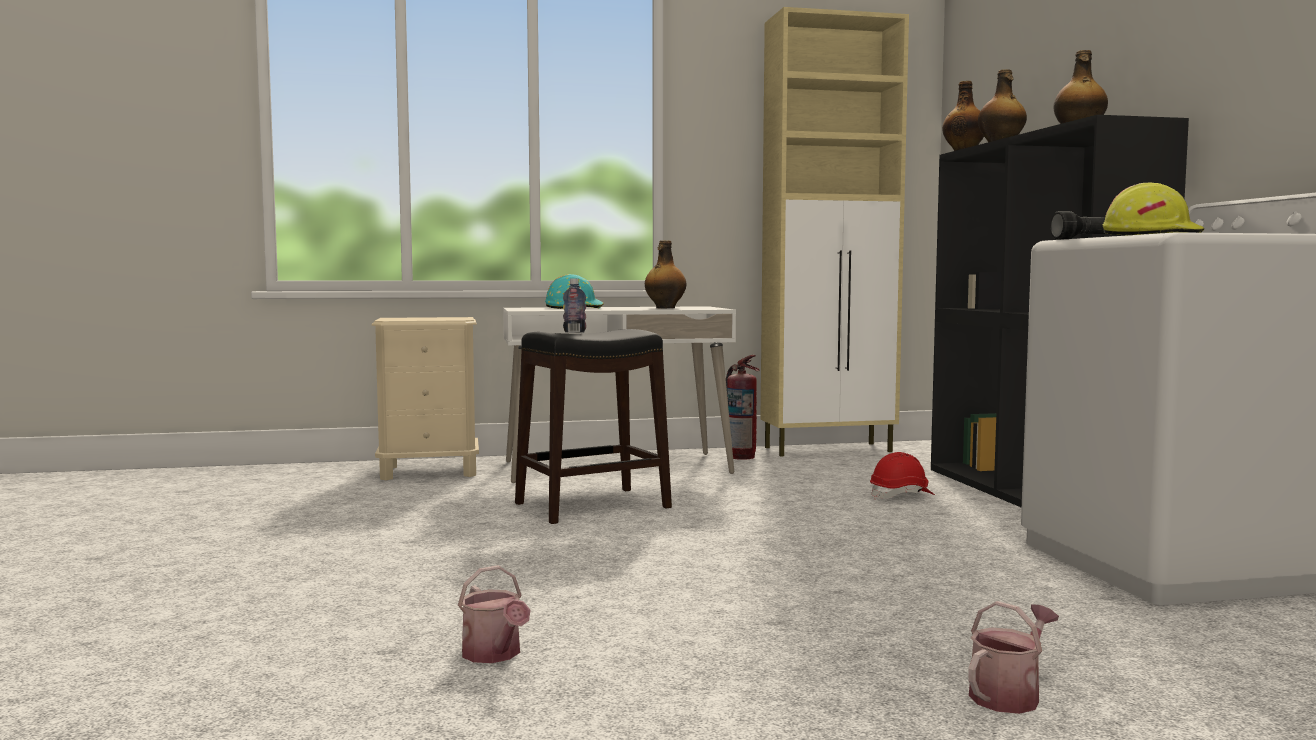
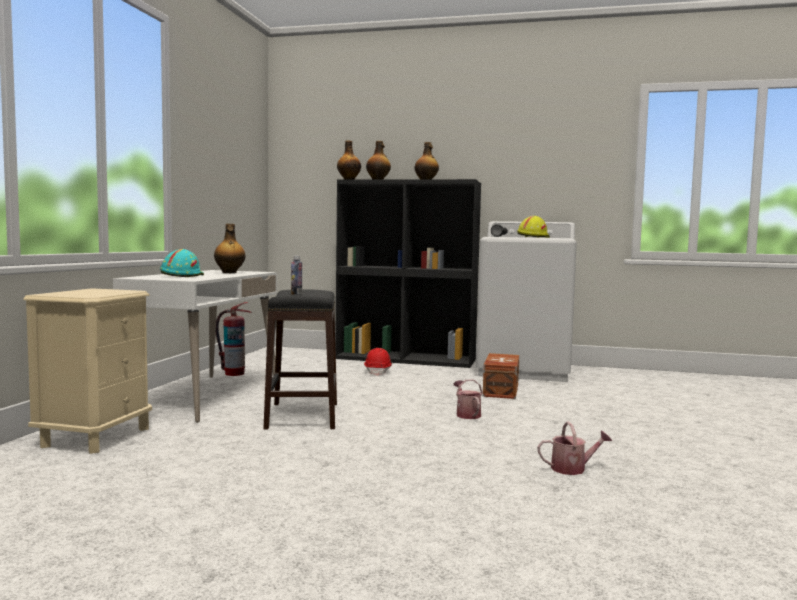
camera: 65 degrees left, 0 degrees up
beige cabinet [761,7,909,456] -> none
watering can [968,601,1059,714] -> watering can moved to [453,379,482,419]
none -> brown storage box [483,353,519,399]

